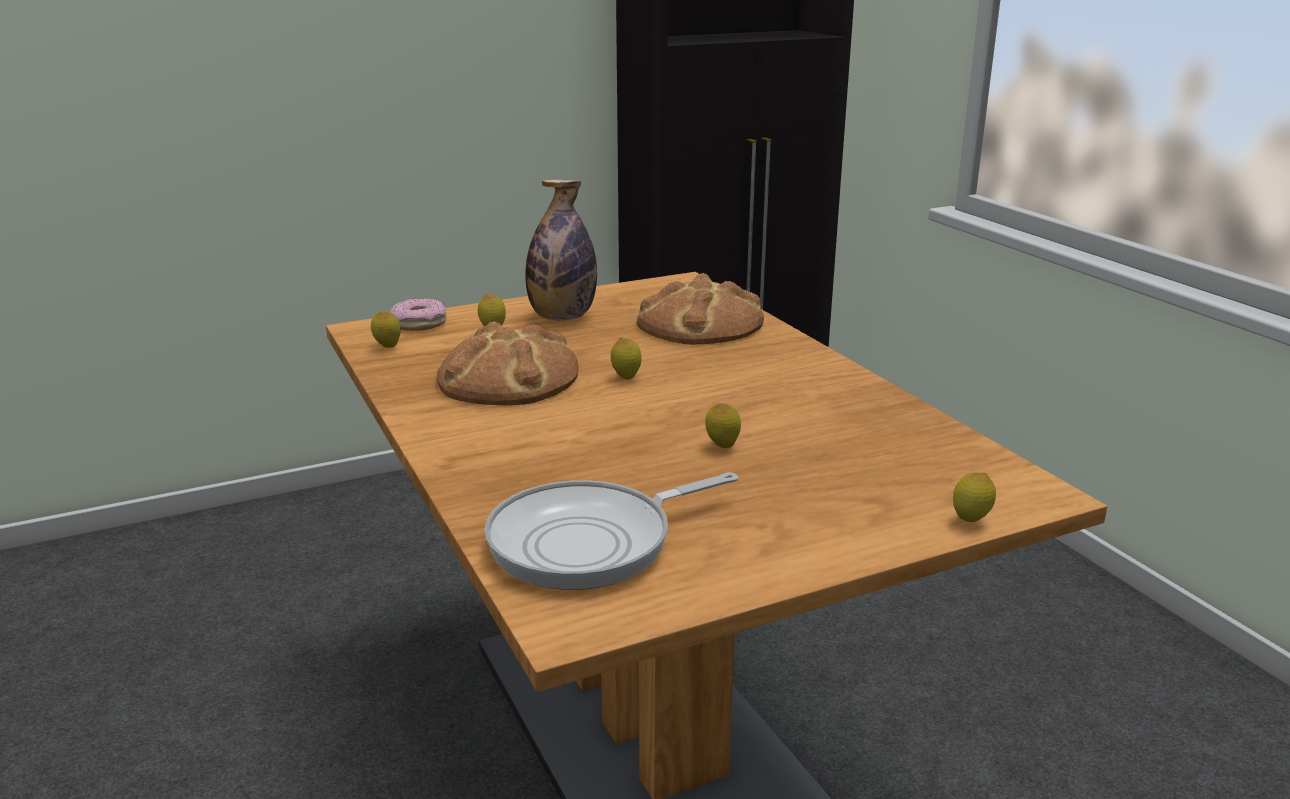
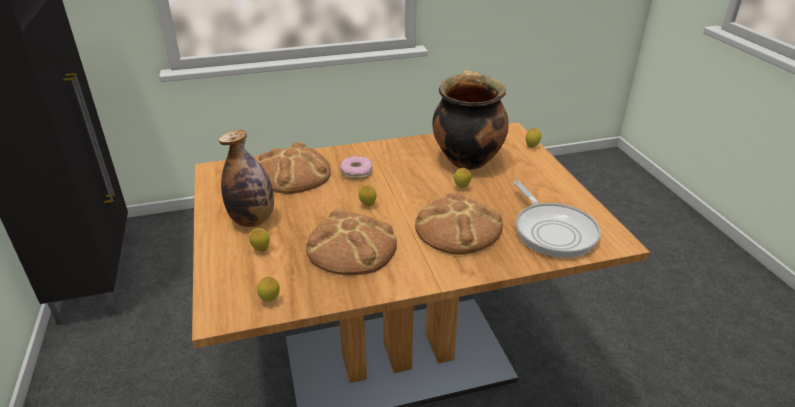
camera: 80 degrees left, 10 degrees up
donut [390,299,447,331] -> donut moved to [340,156,373,180]
none -> bread [415,193,503,255]
none -> cooking pot [432,70,509,170]

